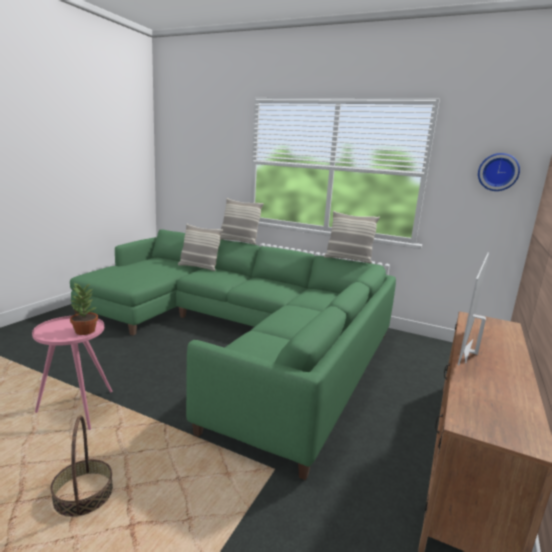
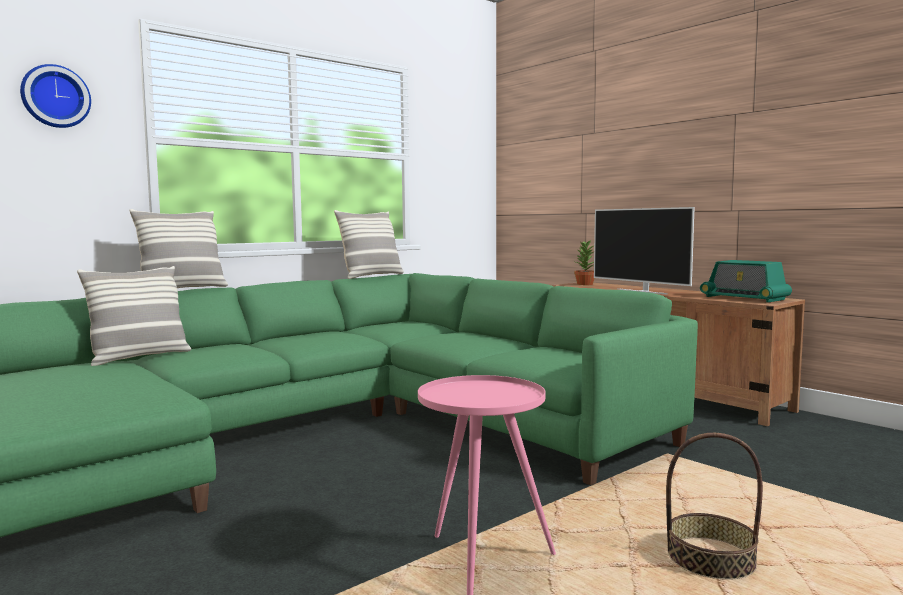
camera: 65 degrees left, 10 degrees down
potted plant [69,283,98,335] -> potted plant moved to [574,240,595,285]
wall clock [478,153,520,191] -> wall clock moved to [20,64,91,128]
none -> radio [700,260,792,303]

